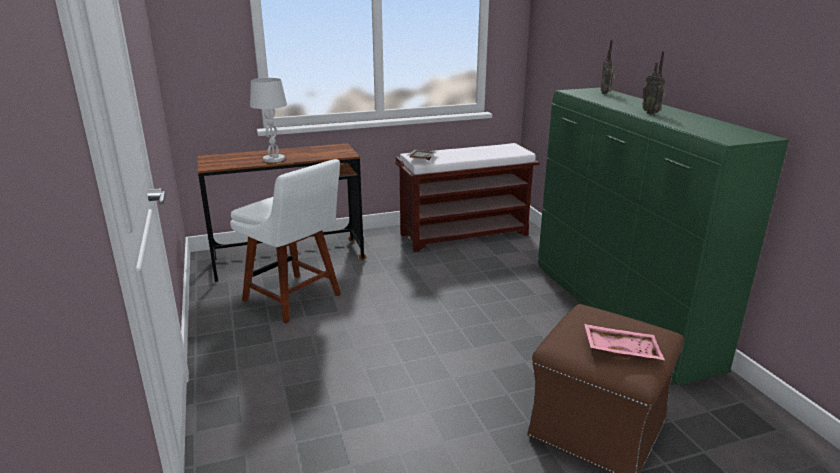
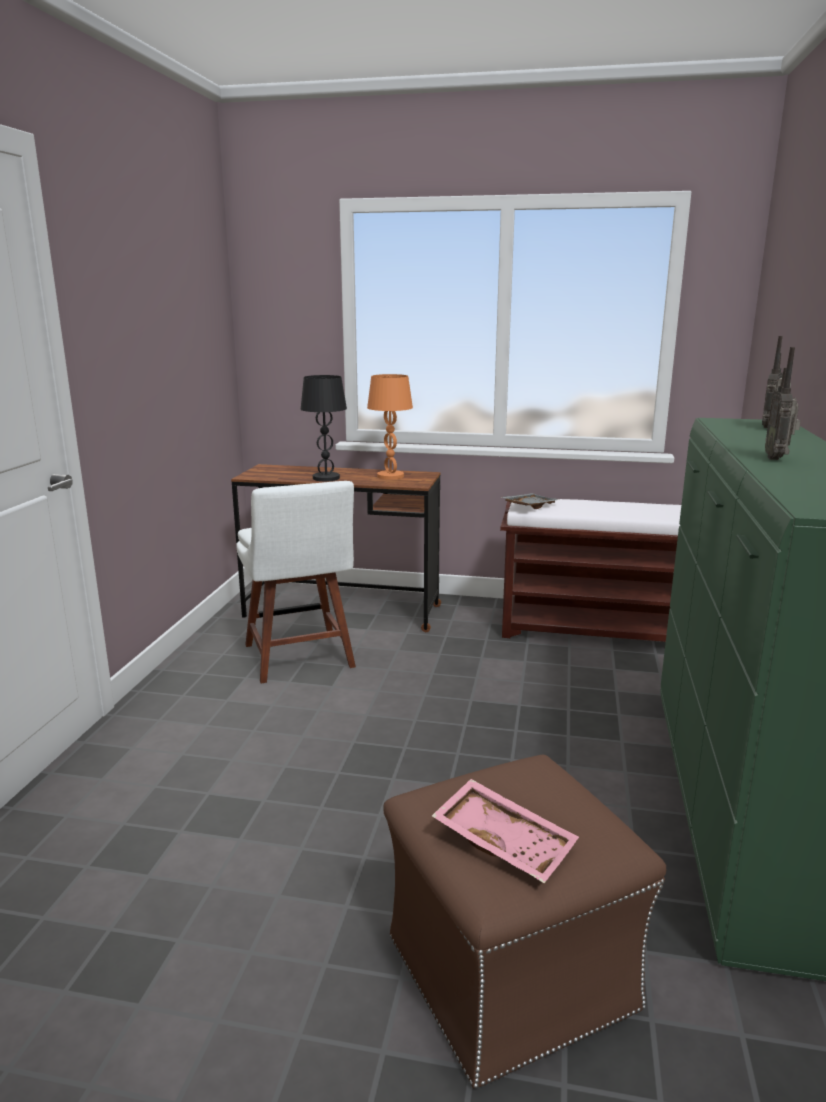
camera: 30 degrees right, 5 degrees down
white table lamp [250,78,287,163] -> black table lamp [301,375,347,481]
none -> orange table lamp [367,374,413,480]

